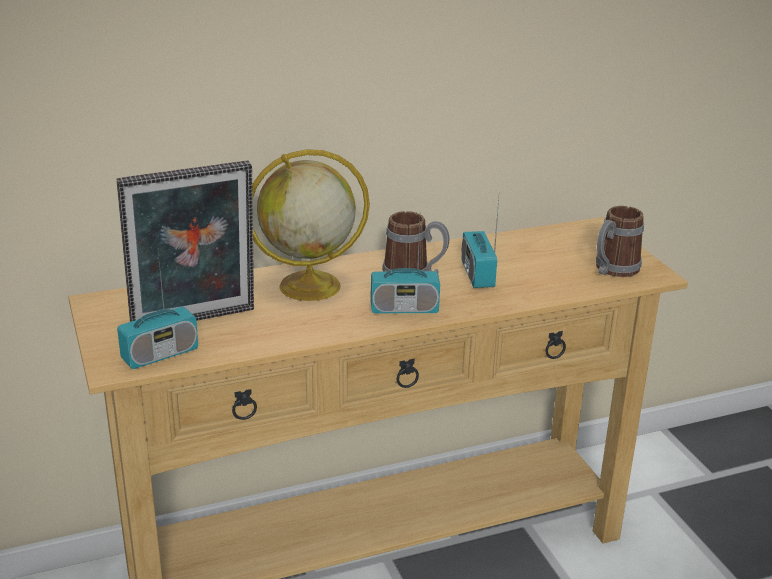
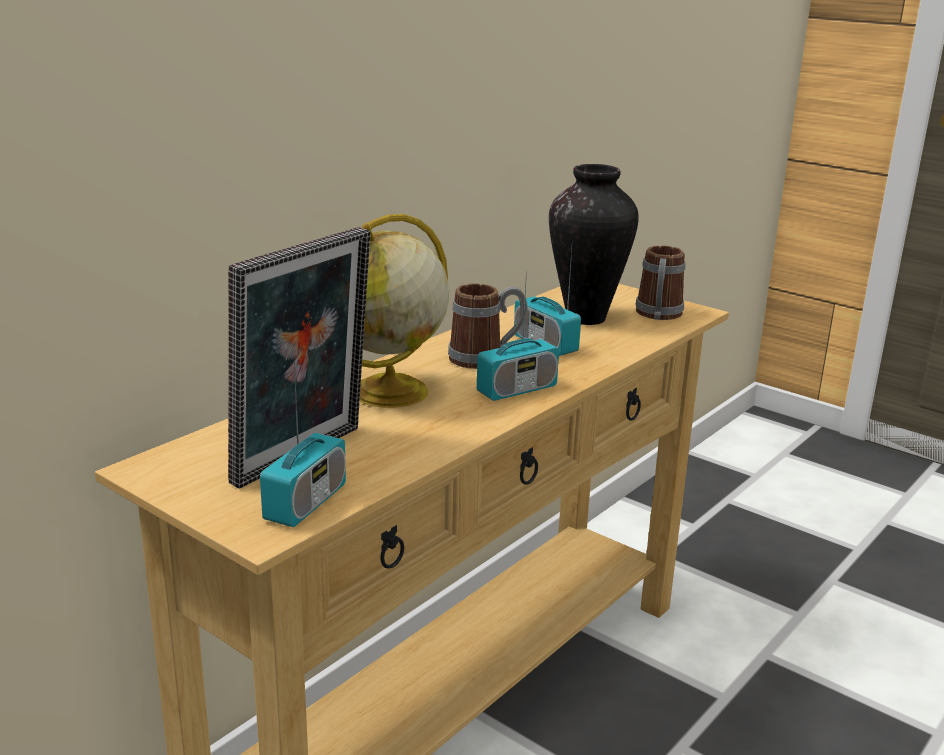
camera: 30 degrees left, 5 degrees down
none -> vase [549,164,639,325]

